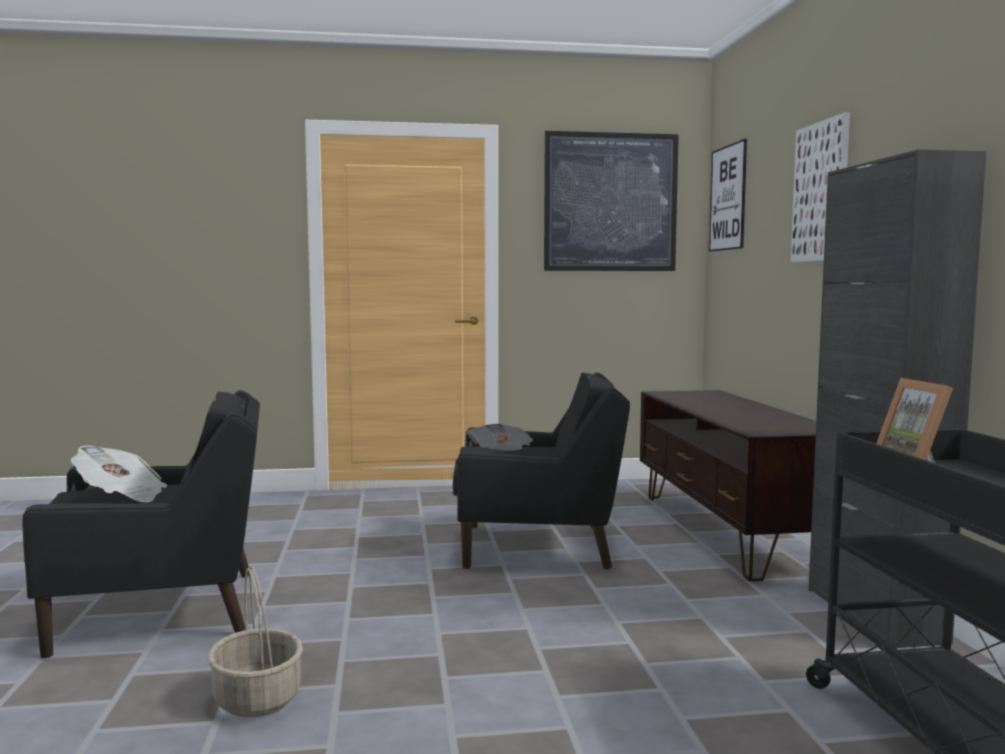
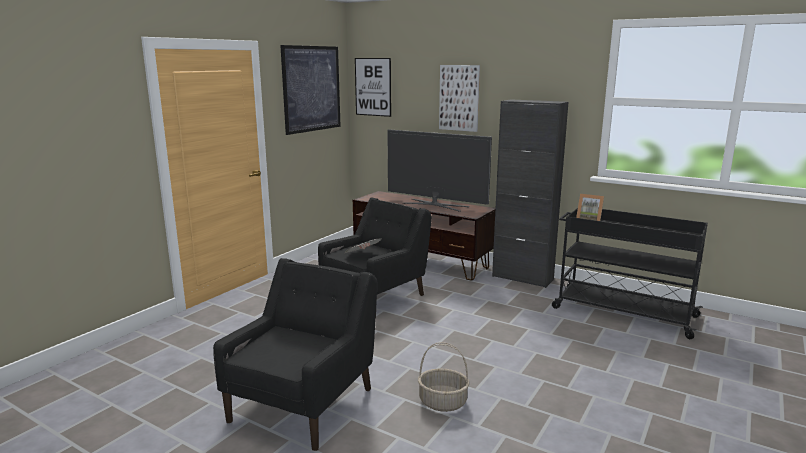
camera: 50 degrees left, 10 degrees up
newspaper [71,445,167,502] -> none
none -> television [388,129,492,212]

